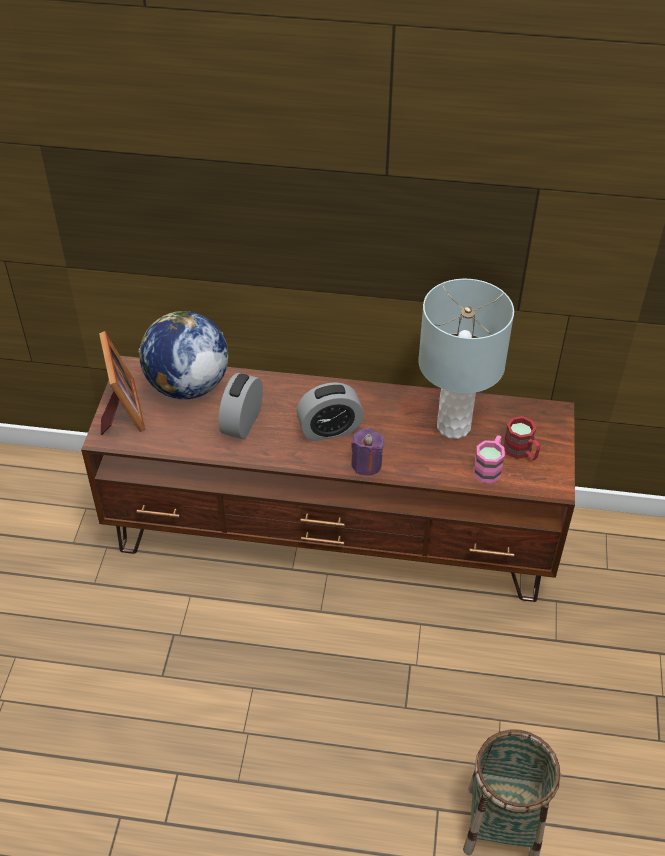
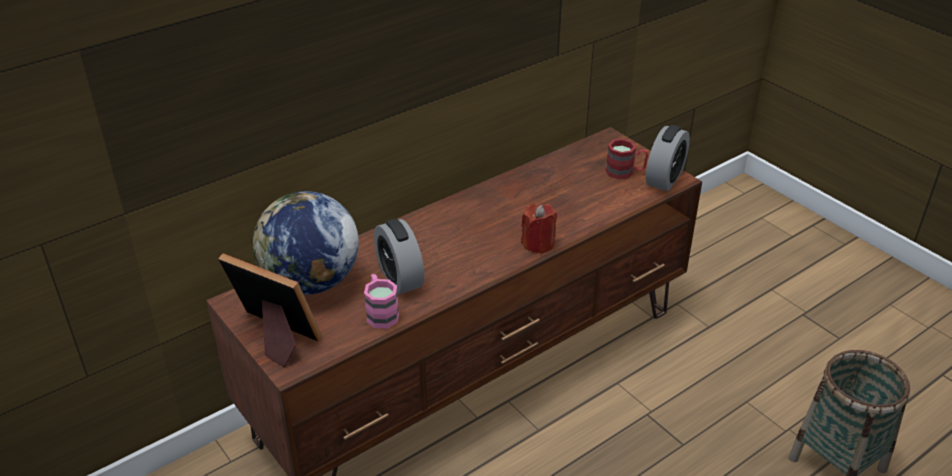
camera: 45 degrees left, 10 degrees down
alarm clock [296,382,364,441] -> alarm clock moved to [646,125,690,191]
purple candle [351,428,384,476] -> red candle [521,204,557,254]
grey table lamp [418,279,514,439] -> none
pink mug [473,435,505,483] -> pink mug moved to [364,274,399,329]

